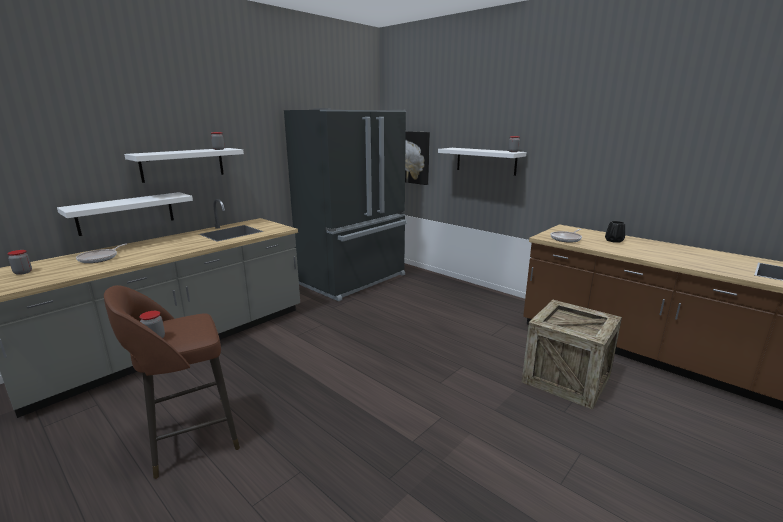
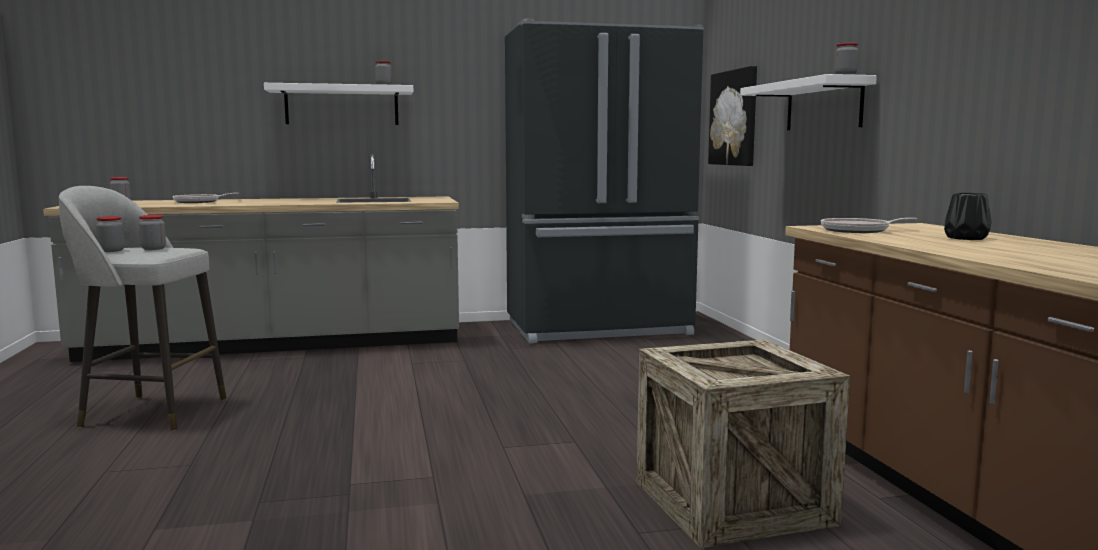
camera: 35 degrees right, 10 degrees down
white shelf [57,192,193,236] -> none
brown stool [104,285,240,479] -> grey stool [59,186,227,431]
none -> jar [139,215,166,250]

